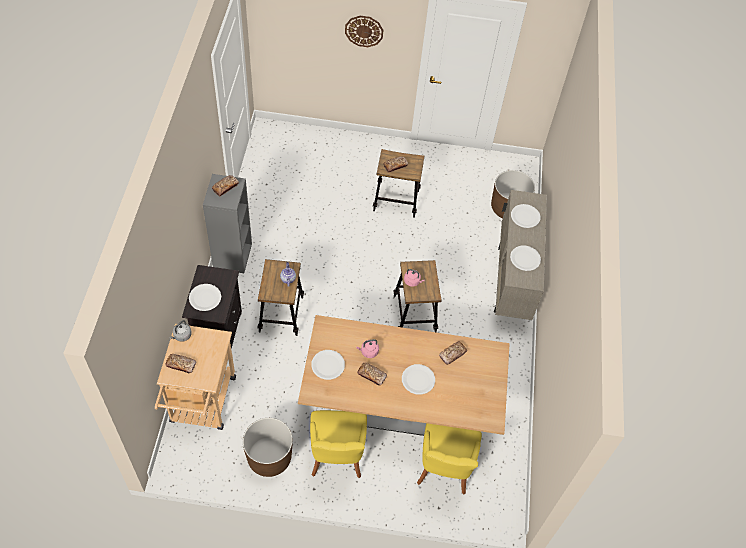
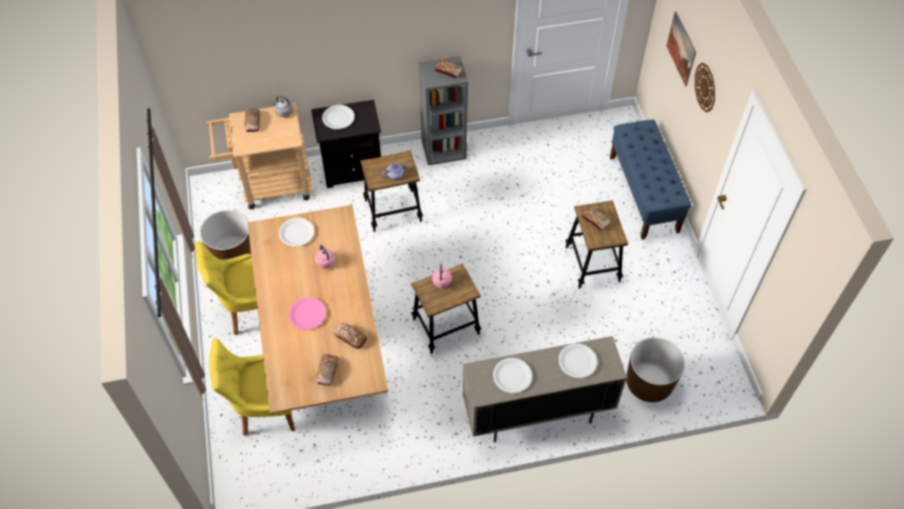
camera: 75 degrees right, 0 degrees up
bread [357,363,387,385] -> bread moved to [316,355,338,386]
white plate [402,364,435,395] -> pink plate [289,297,326,330]
none -> blue bench [610,120,691,240]
none -> picture [666,11,696,86]

